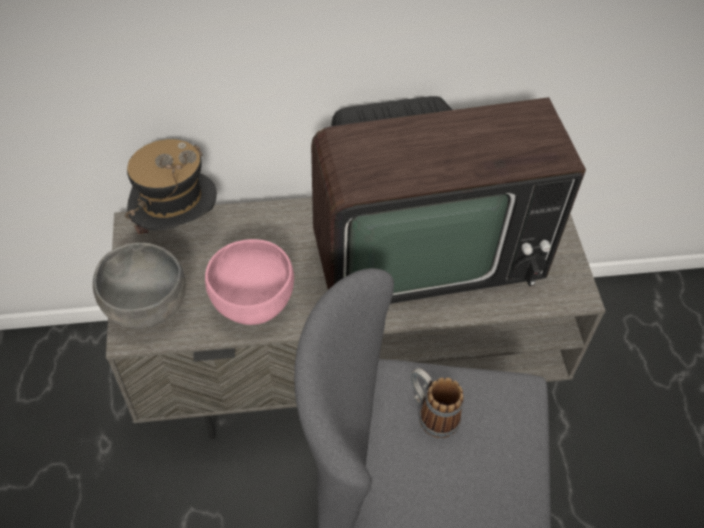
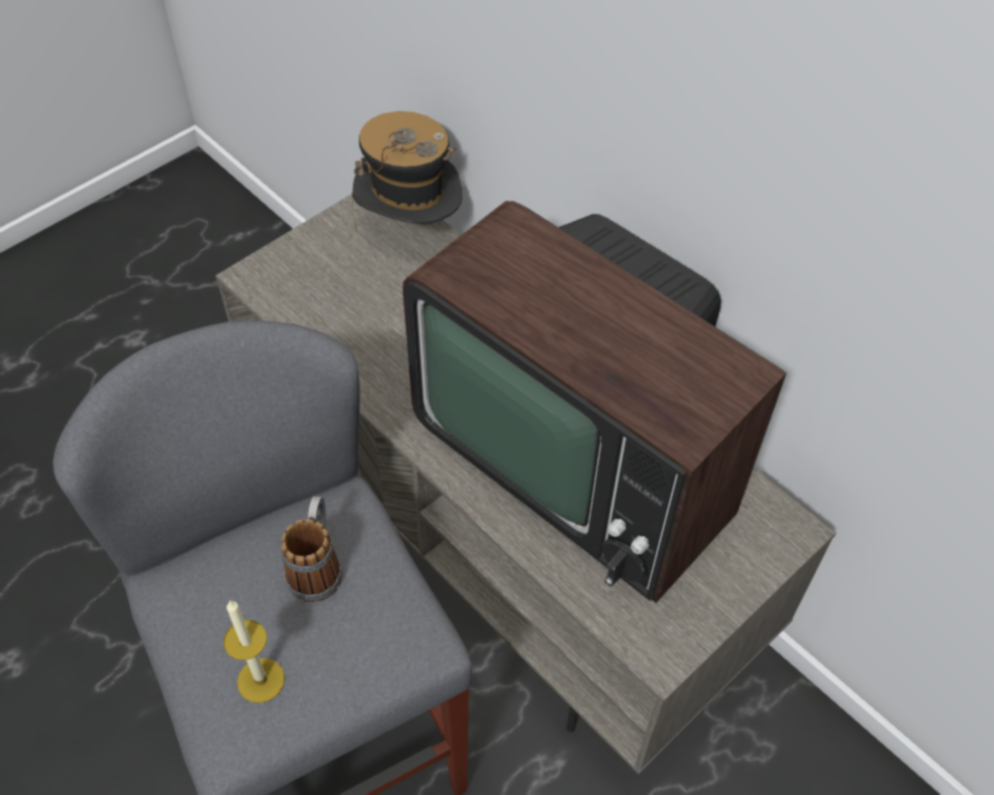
camera: 55 degrees right, 0 degrees up
grey bowl [93,243,186,329] -> none
pink bowl [205,239,294,325] -> none
none -> candle [223,601,285,703]

